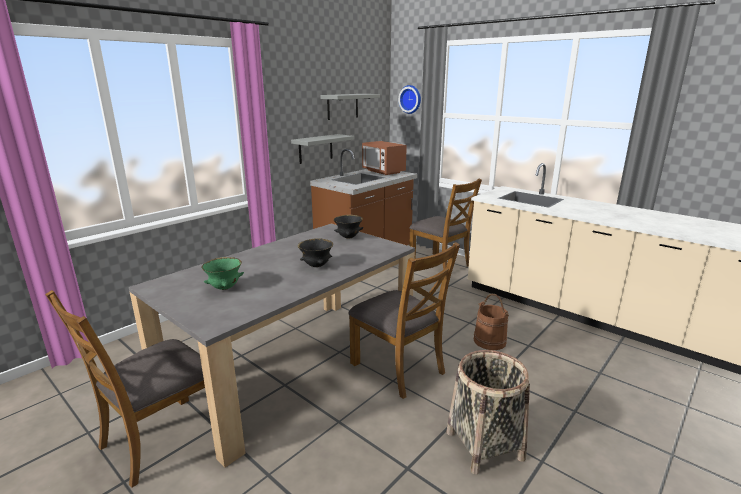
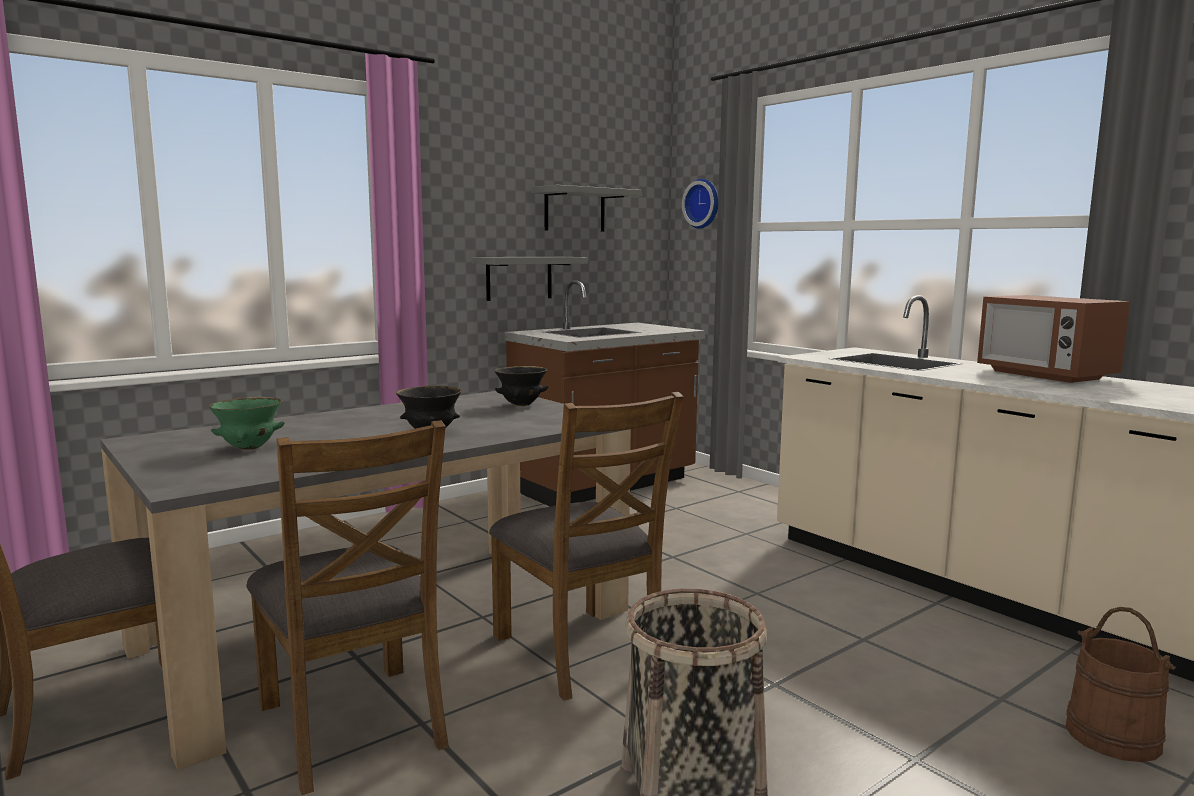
camera: 10 degrees right, 10 degrees down
microwave [362,141,407,175] -> microwave moved to [977,295,1130,383]
brown chair [409,178,482,270] -> brown chair moved to [246,420,449,795]
brown bucket [473,294,509,350] -> brown bucket moved to [1065,607,1176,762]

